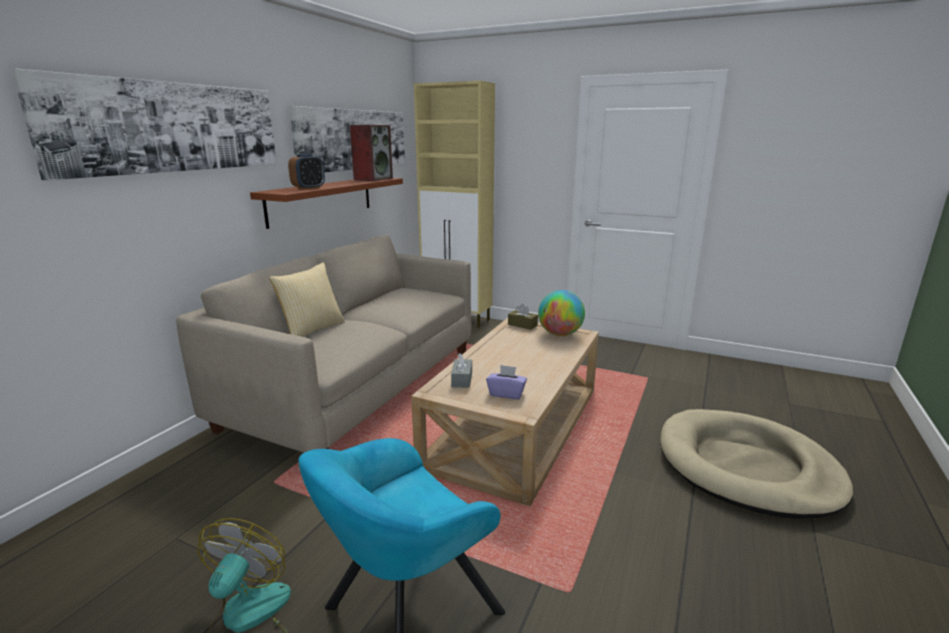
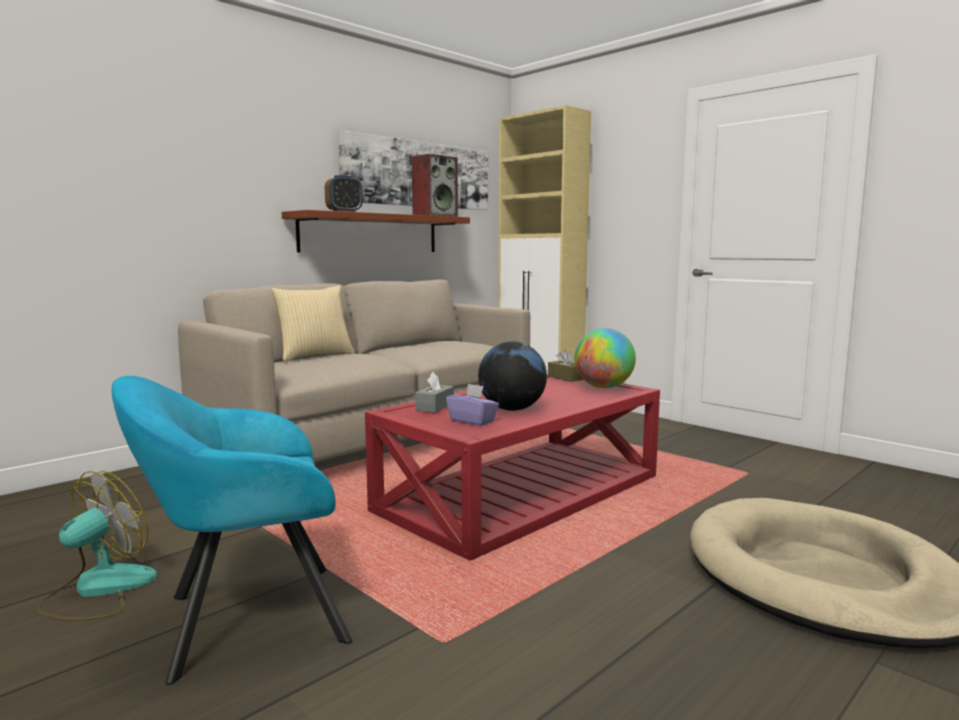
camera: 20 degrees right, 10 degrees down
picture [11,68,277,180] -> none
beige coffee table [411,318,599,506] -> red coffee table [365,374,660,561]
none -> globe [478,341,547,411]

